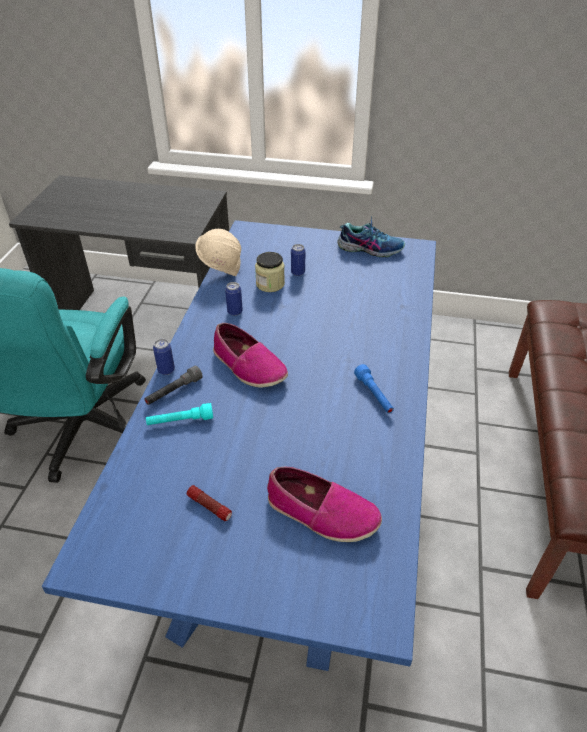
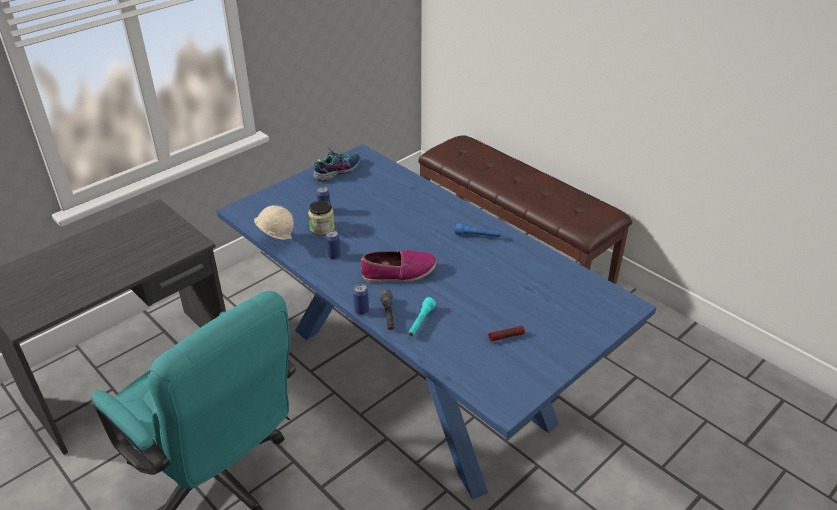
camera: 55 degrees left, 5 degrees down
shoe [267,467,382,542] -> none

